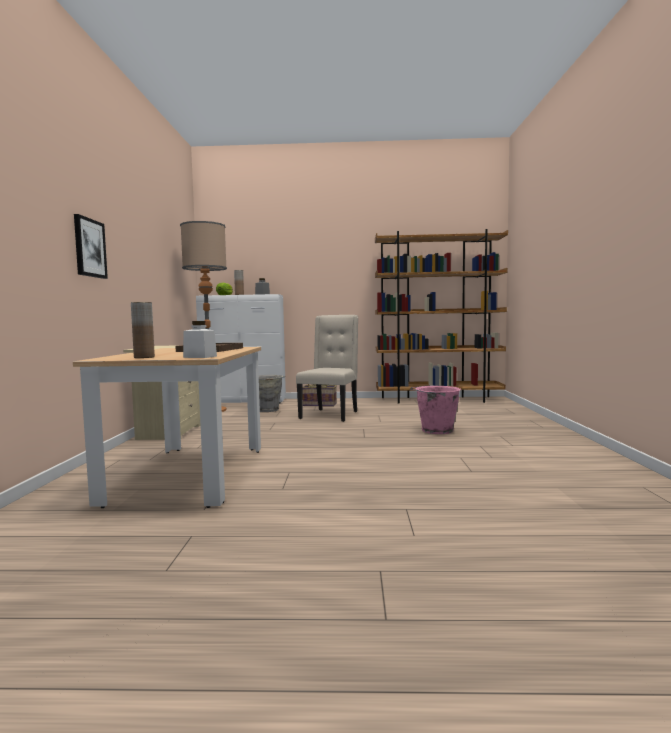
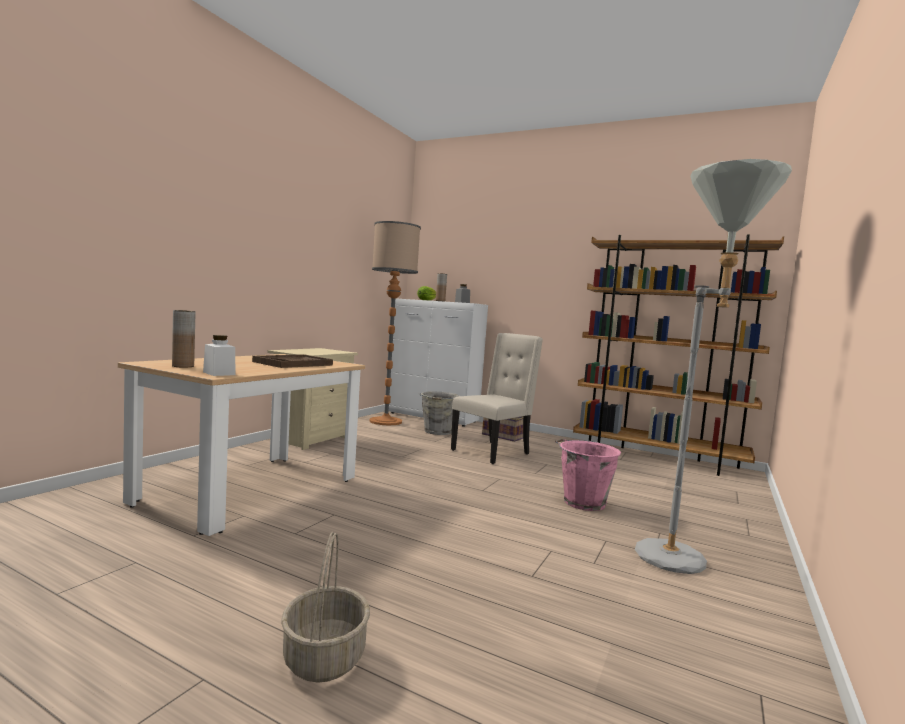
camera: 25 degrees right, 0 degrees up
picture [74,214,108,279] -> none
none -> basket [281,532,370,683]
none -> grey floor lamp [635,159,792,574]

